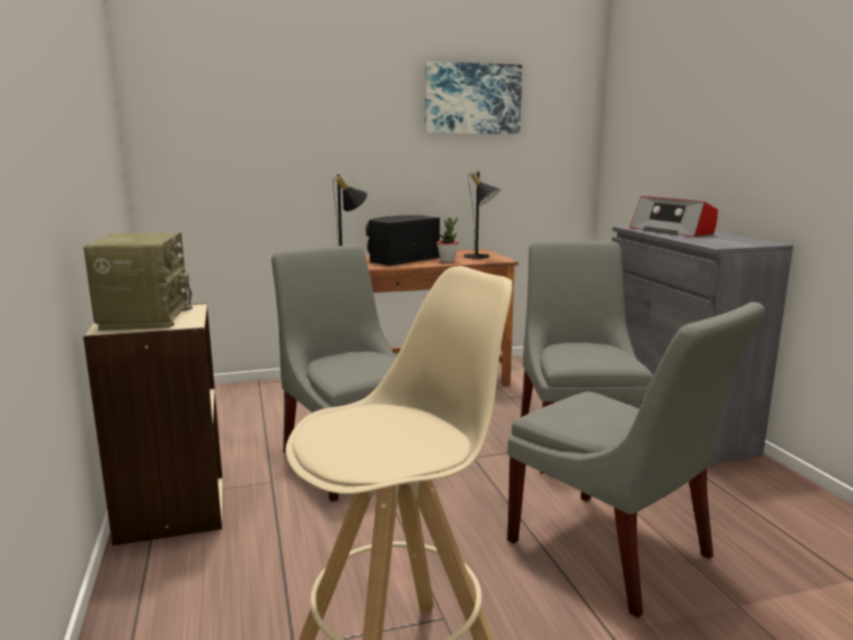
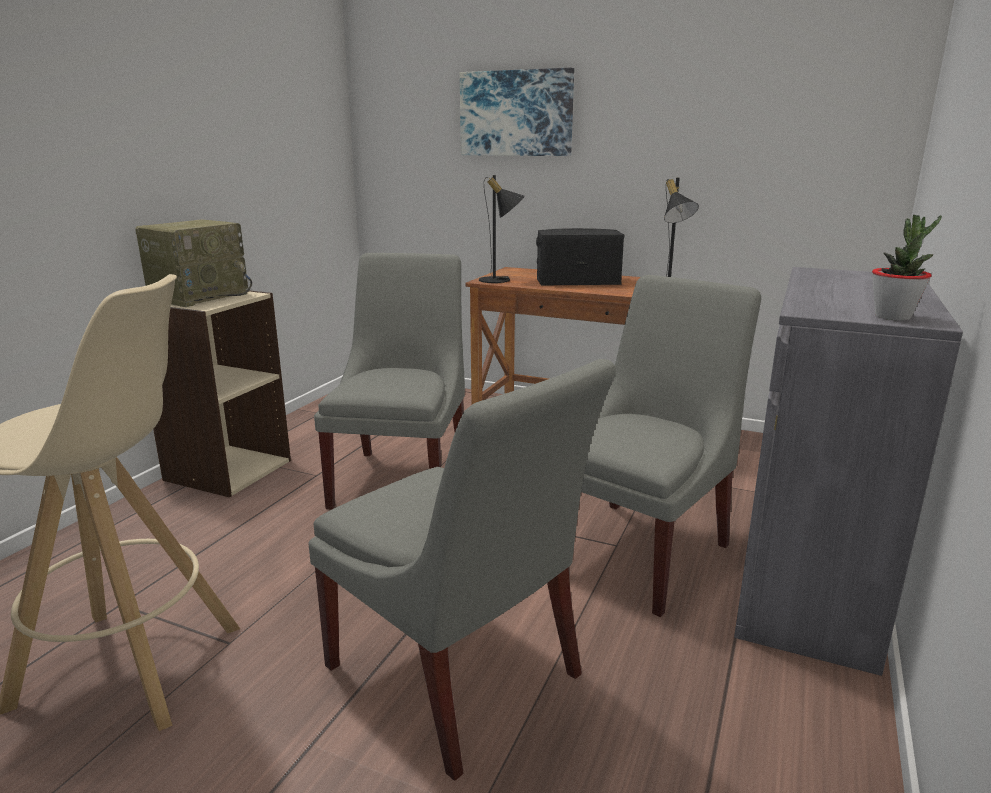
camera: 40 degrees right, 5 degrees up
picture [425,61,522,134] -> picture moved to [460,68,574,156]
potted plant [437,218,459,262] -> potted plant moved to [872,215,942,320]
grey chair [507,302,765,618] -> grey chair turned 45 degrees counterclockwise [309,359,616,780]
radio [630,196,718,237] -> none

